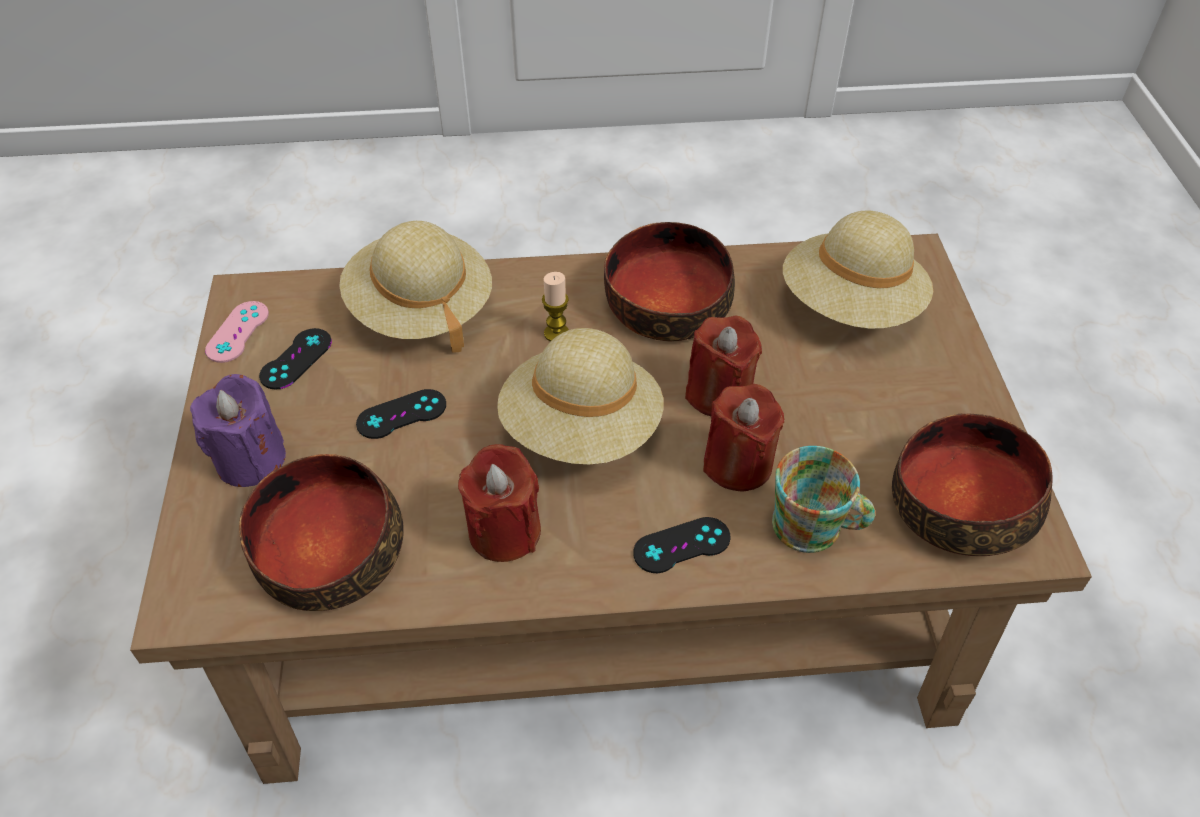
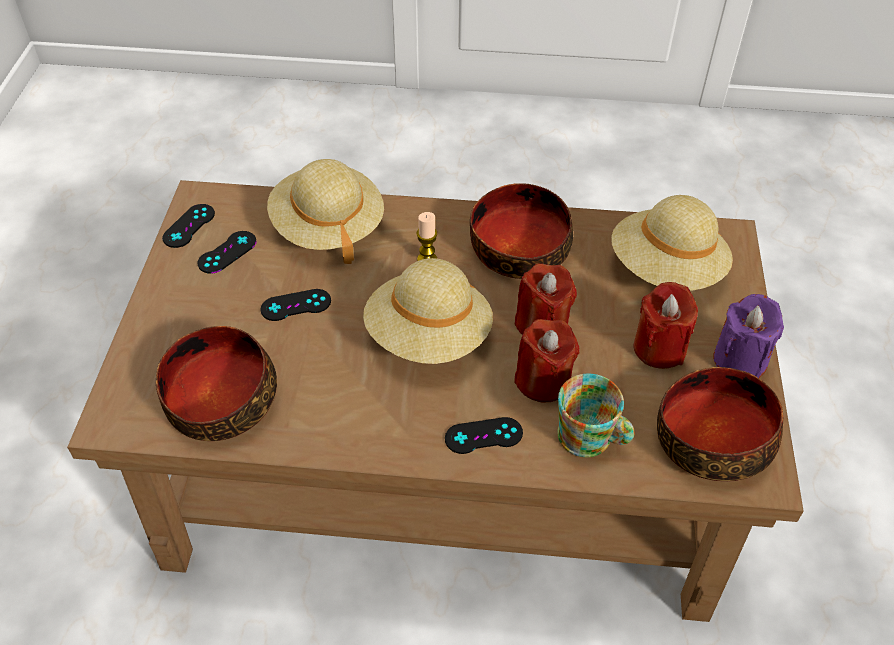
camera: 10 degrees right, 0 degrees up
purple candle [190,374,286,487] -> purple candle moved to [713,294,784,379]
pink game controller [205,301,269,363] -> black game controller [162,204,215,248]
red candle [458,444,541,562] -> red candle moved to [634,282,698,369]

